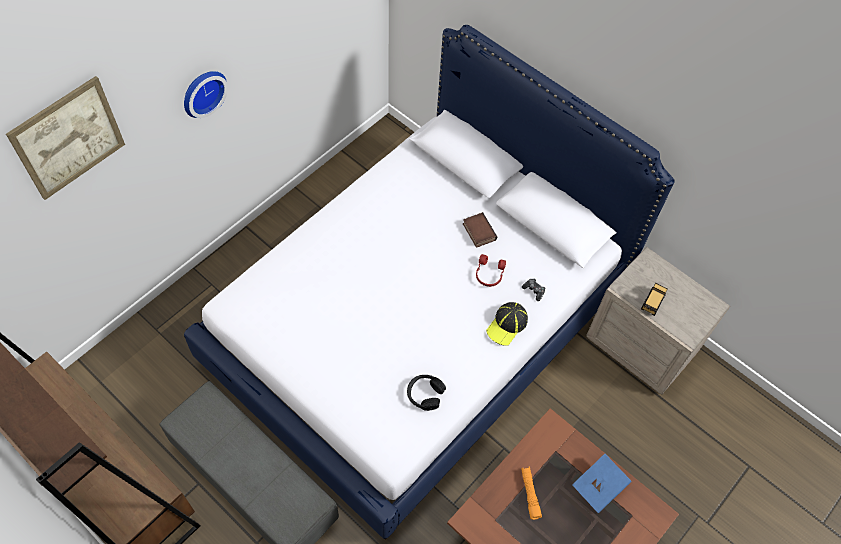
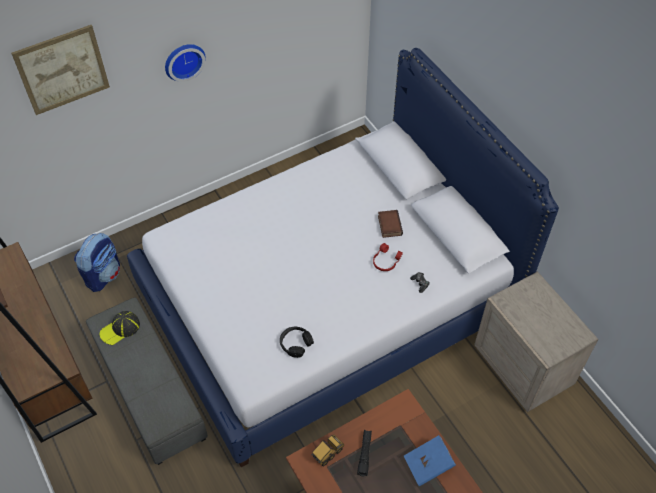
camera: 20 degrees right, 5 degrees down
cap [486,302,528,346] -> cap moved to [100,311,140,345]
orange flashlight [521,467,542,520] -> black flashlight [357,430,372,476]
toy truck [641,283,668,316] -> toy truck moved to [312,435,344,467]
none -> backpack [74,233,120,292]

